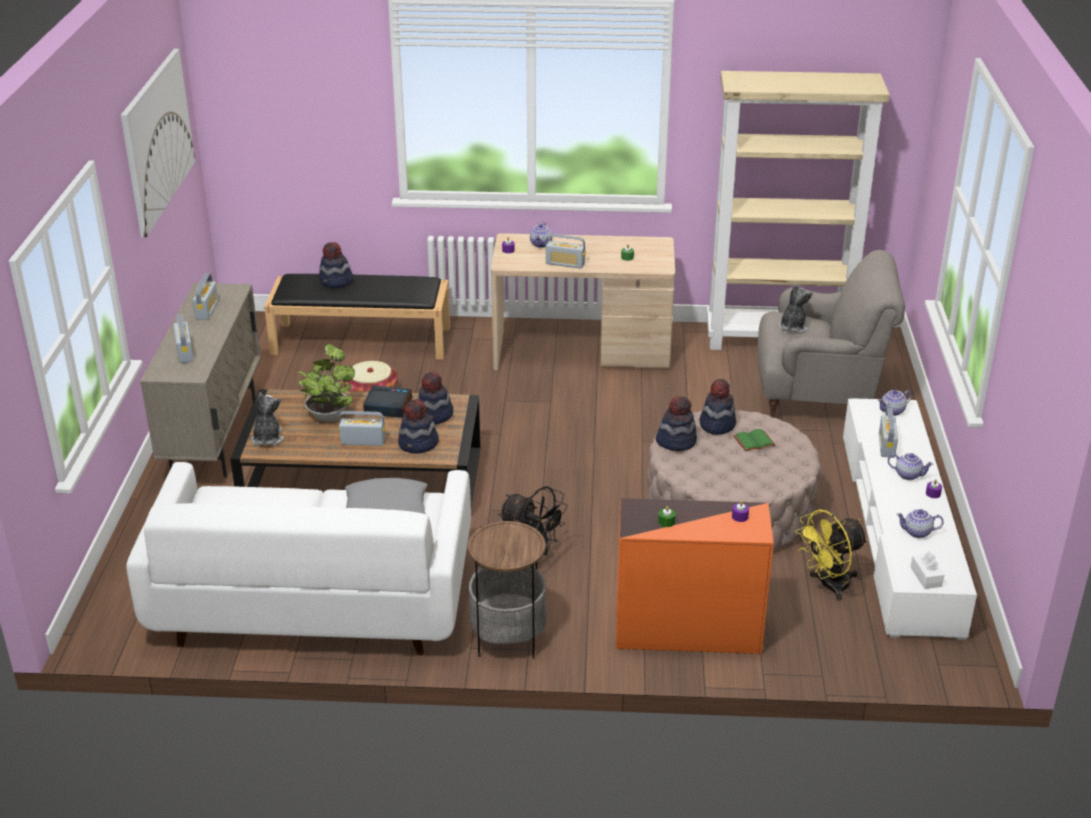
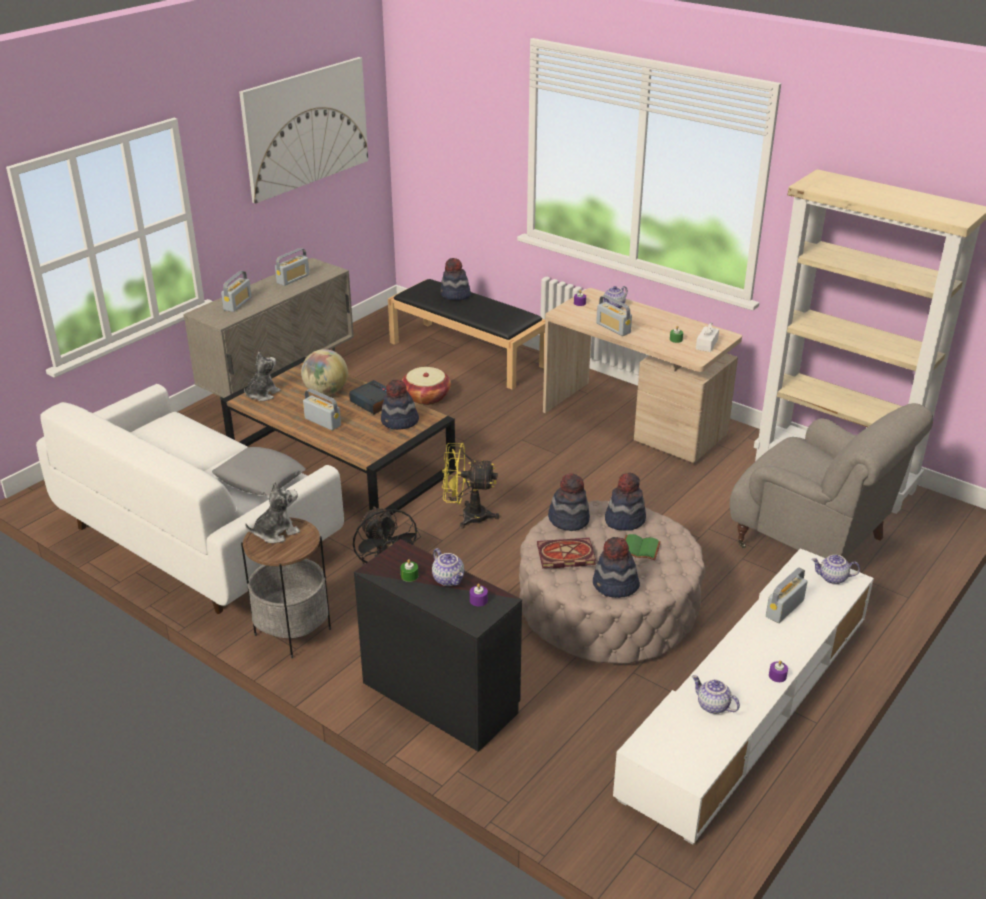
camera: 35 degrees right, 0 degrees up
potted plant [297,344,355,422] -> globe [301,349,348,396]
hat [398,399,439,454] -> hat moved to [593,537,640,598]
orange dresser [616,498,774,654] -> black dresser [354,539,522,752]
plush toy [778,284,813,334] -> plush toy moved to [245,481,300,543]
yellow fan [795,509,868,601] -> yellow fan moved to [442,443,499,529]
teapot [888,453,934,480] -> teapot moved to [432,548,464,586]
white tissue box [910,551,944,589] -> white tissue box moved to [696,323,719,352]
none -> book [537,538,596,568]

